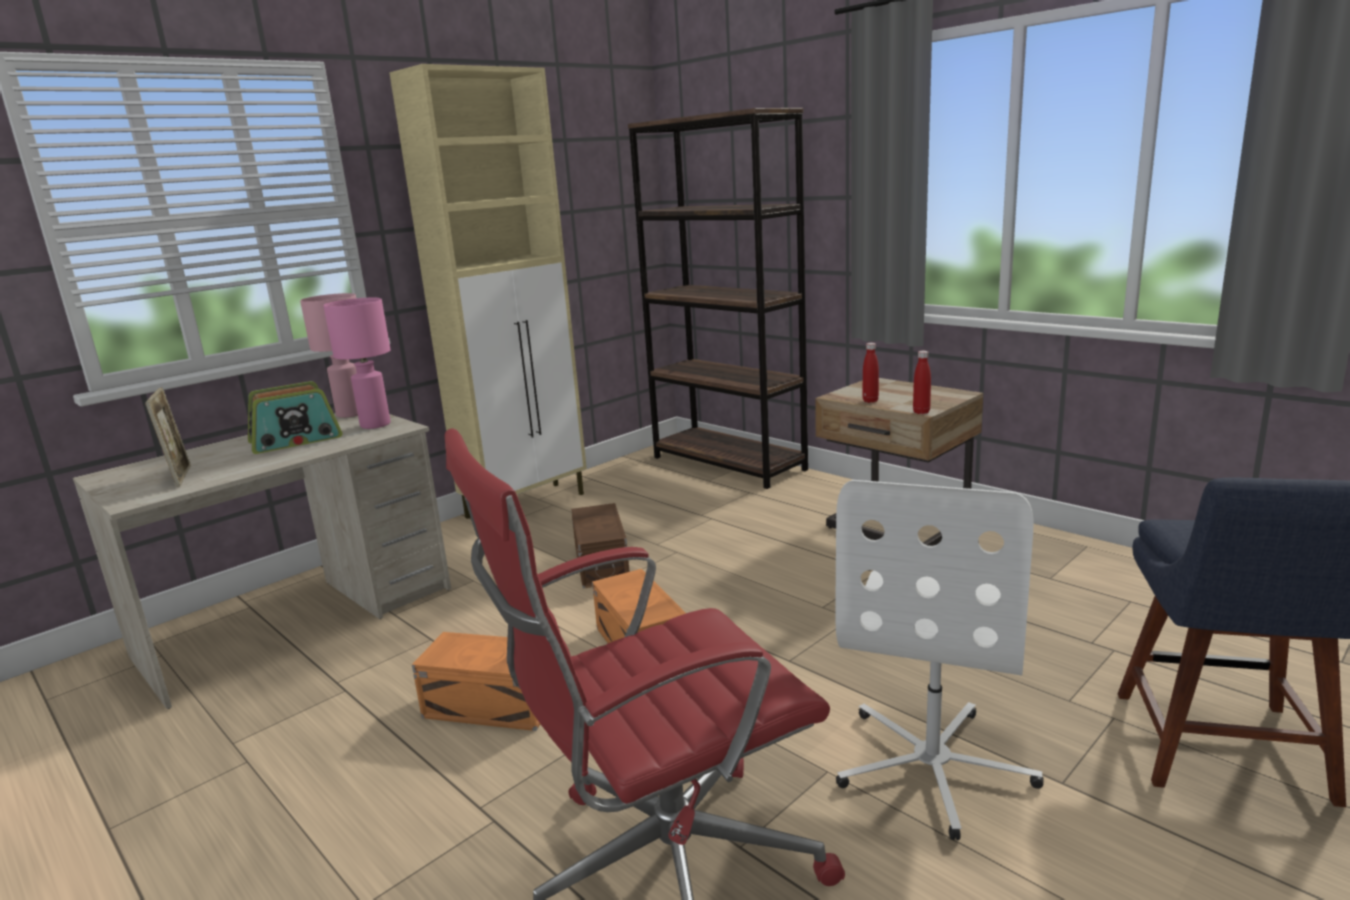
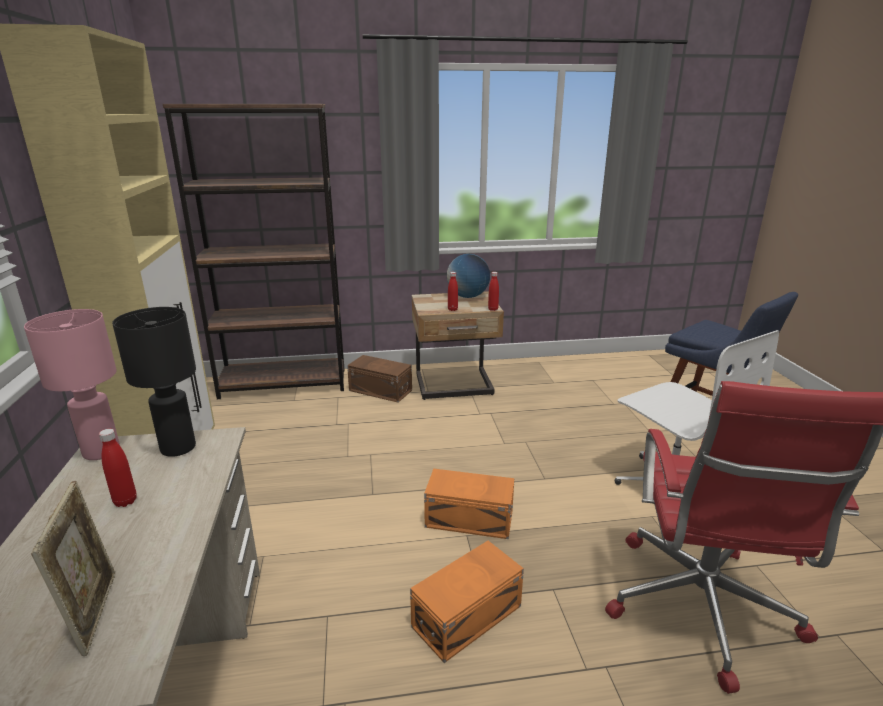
camera: 55 degrees left, 5 degrees up
picture frame [145,387,191,487] -> picture frame turned 60 degrees clockwise [31,481,115,656]
radio [248,381,342,454] -> red bottle [99,429,137,507]
pink table lamp [323,298,391,429] -> black table lamp [112,307,196,457]
brown storage box [571,503,630,589] -> brown storage box moved to [347,355,412,402]
none -> globe [447,254,490,298]

